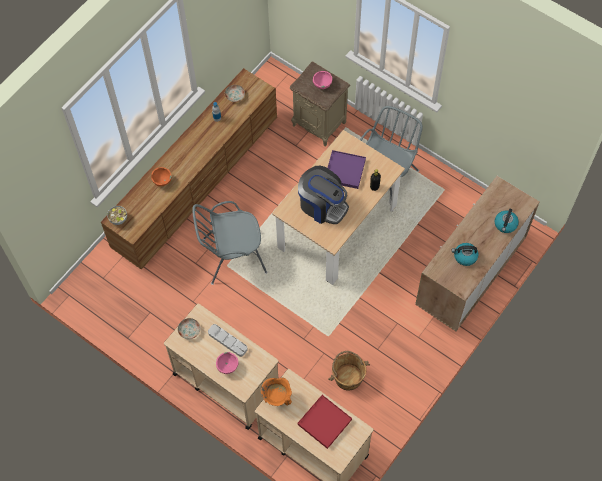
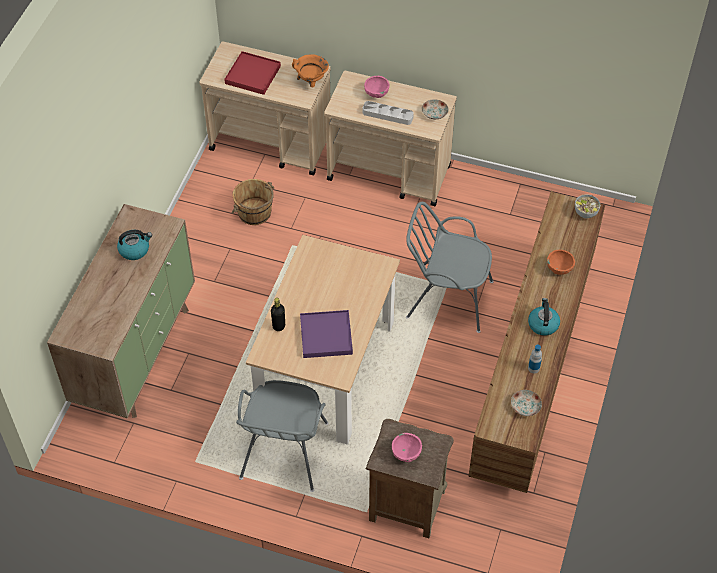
camera: 160 degrees right, 10 degrees down
grey chair [192,201,268,285] -> grey chair turned 135 degrees counterclockwise [406,202,494,333]
coffee machine [298,166,349,224] -> none
kettle [495,209,519,233] -> kettle moved to [528,298,560,336]

